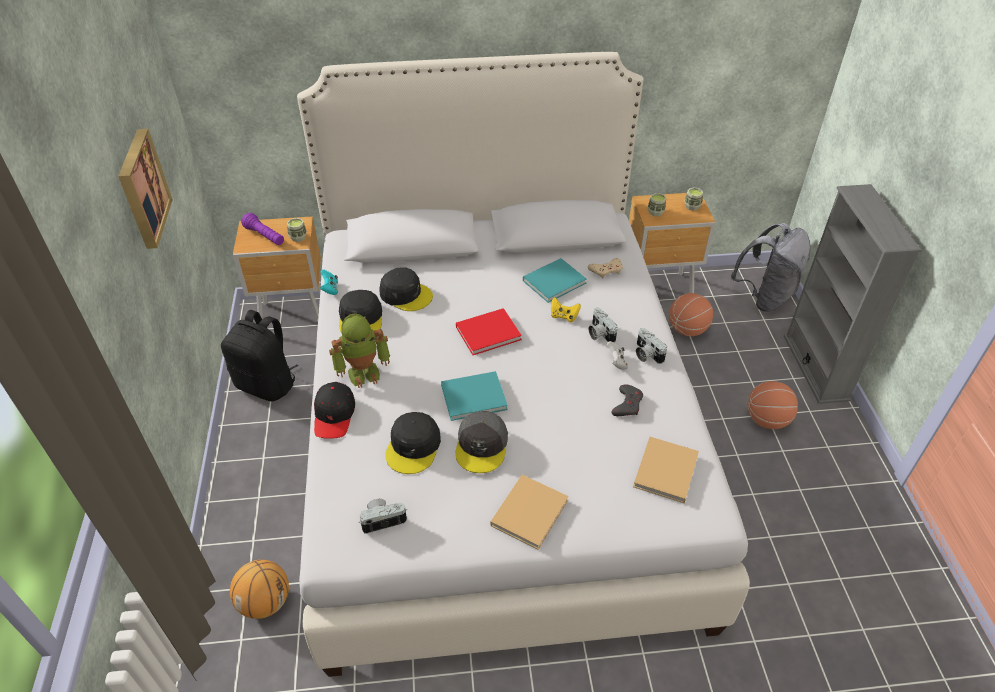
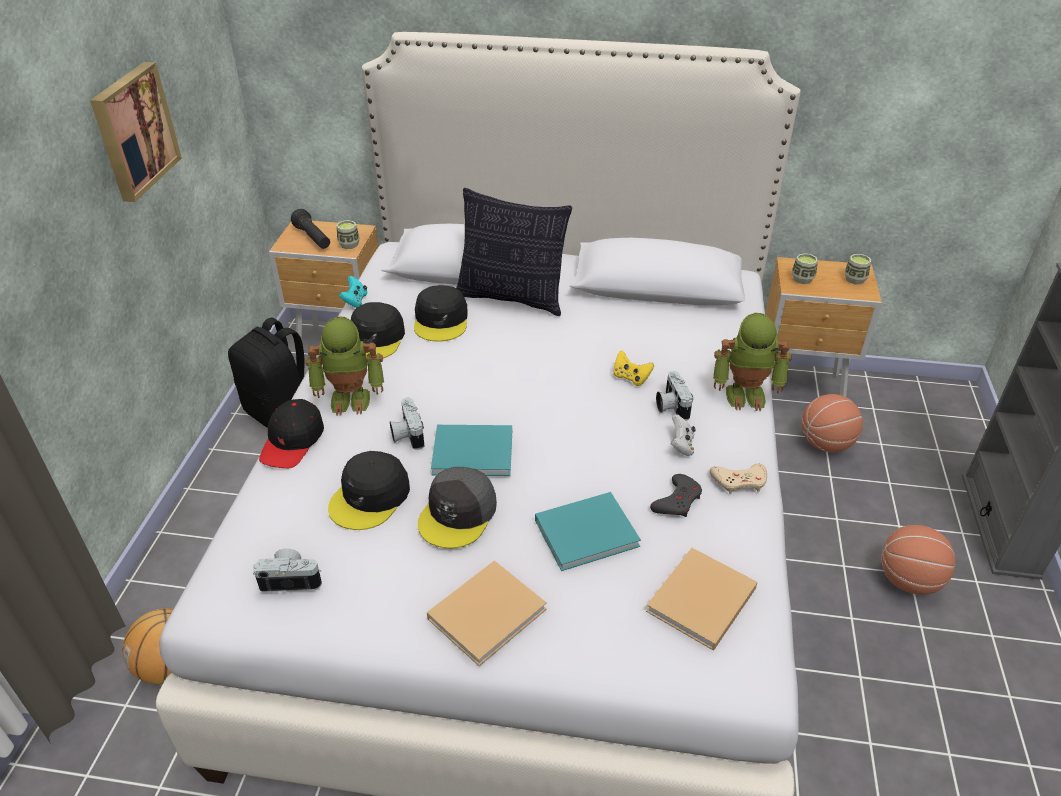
camera: 15 degrees right, 5 degrees down
purple flashlight [241,213,284,245] -> black flashlight [291,209,330,249]
black cap [379,267,433,311] -> black cap turned 45 degrees clockwise [414,285,468,342]
red book [456,308,522,355] -> none
turquoise book [523,258,587,303] -> turquoise book moved to [535,492,641,571]
beige game controller [588,258,623,278] -> beige game controller moved to [710,463,767,494]
camera [636,328,667,364] -> camera moved to [390,398,425,450]
grey backpack [731,223,811,312] -> none
none -> pillow [456,188,572,316]
none -> toy robot [713,313,792,411]

